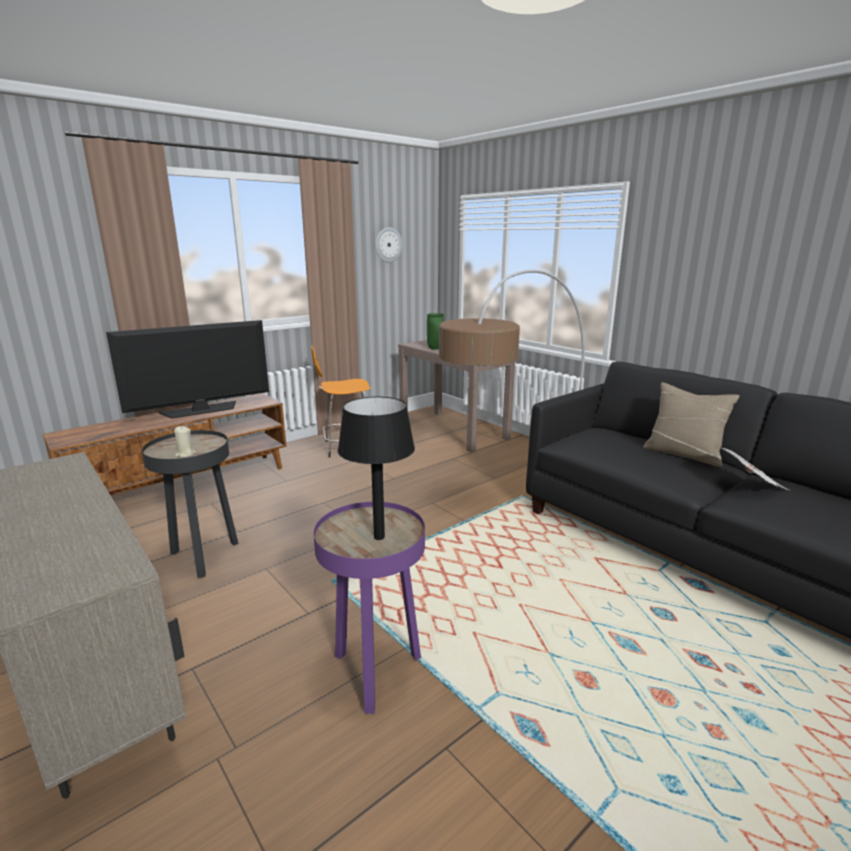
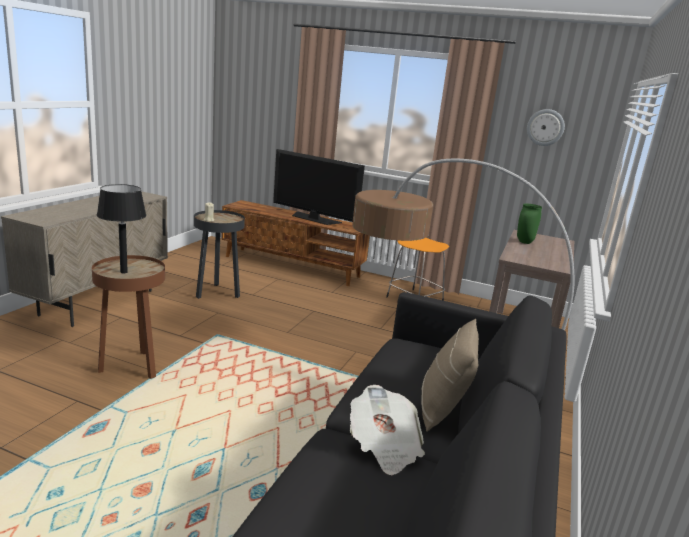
camera: 60 degrees right, 0 degrees up
purple side table [313,502,425,714] -> brown side table [92,255,165,379]

